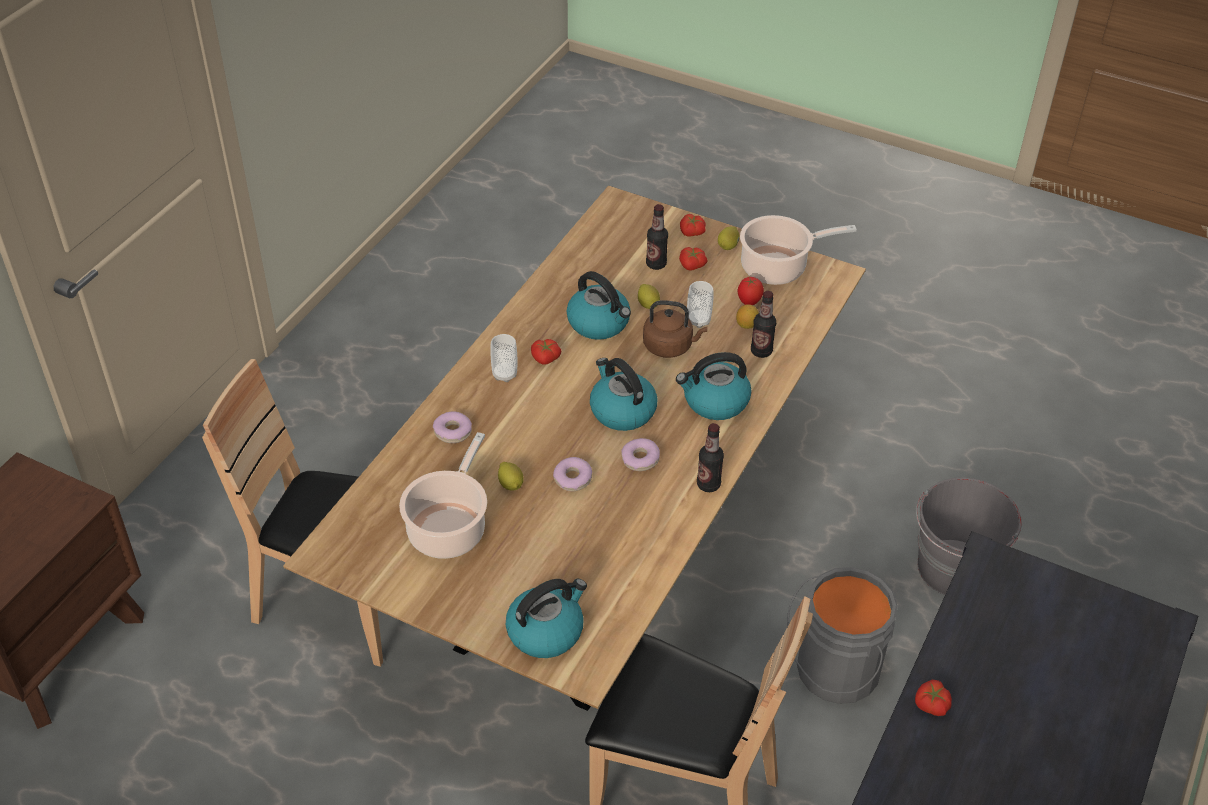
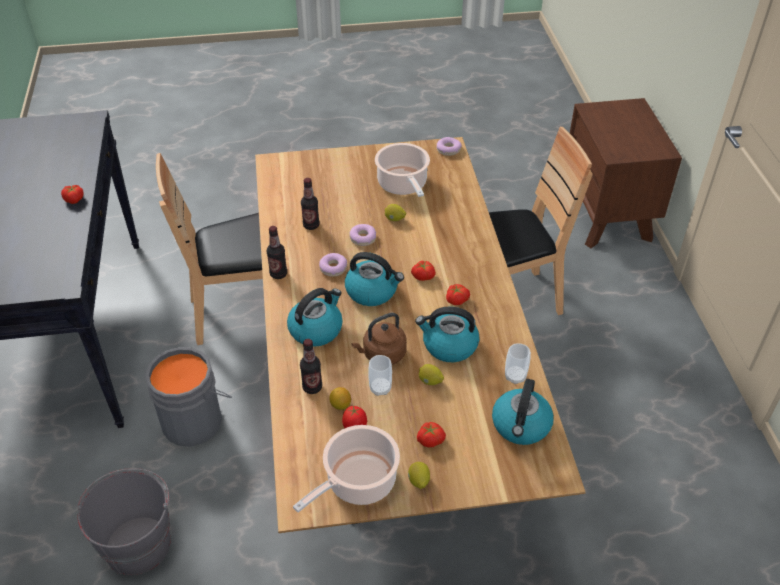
camera: 145 degrees right, 0 degrees up
donut [433,411,472,443] -> donut moved to [437,137,462,156]
cup [490,334,517,382] -> cup moved to [505,343,531,384]
kettle [506,579,587,658] -> kettle moved to [492,379,554,445]
bottle [646,204,668,270] -> bottle moved to [301,178,320,230]
tomato [680,214,706,237] -> tomato moved to [411,260,436,281]

